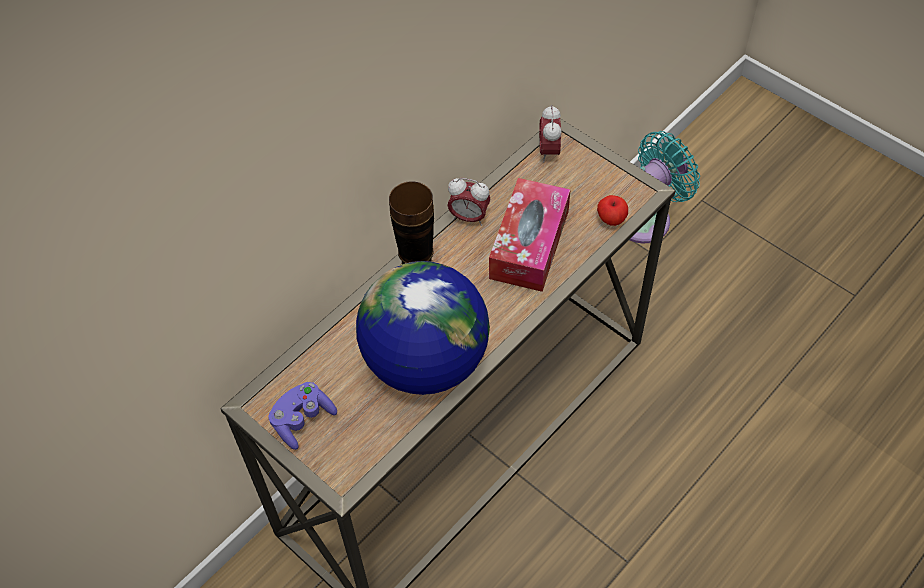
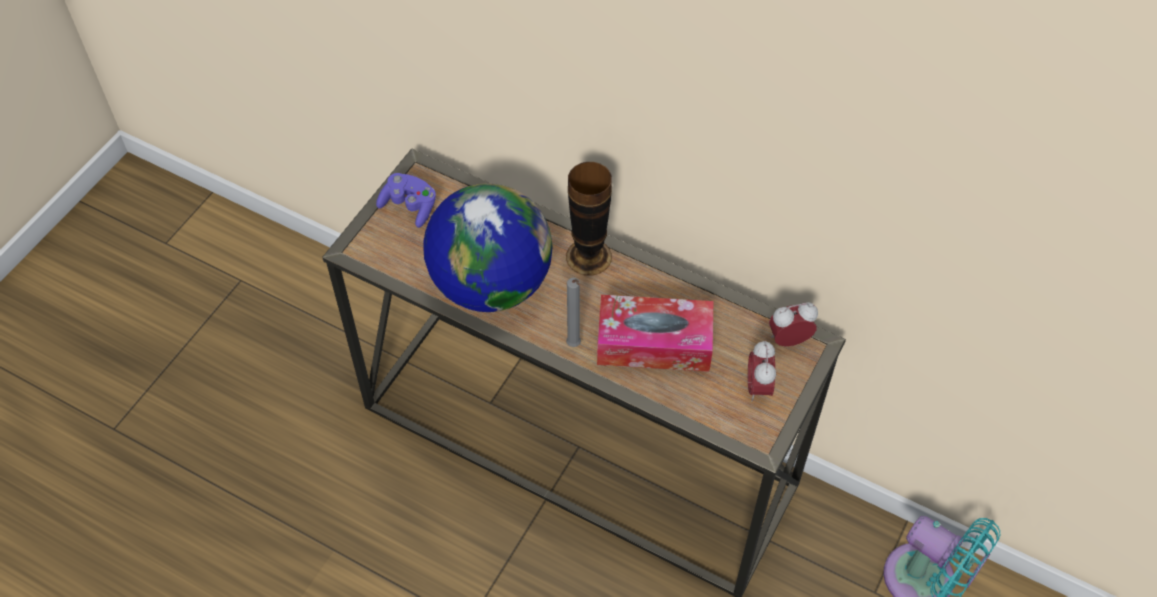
camera: 75 degrees right, 0 degrees up
alarm clock [447,178,490,226] -> alarm clock moved to [748,341,776,402]
apple [597,195,628,226] -> none
none -> grey candle [566,278,581,347]

